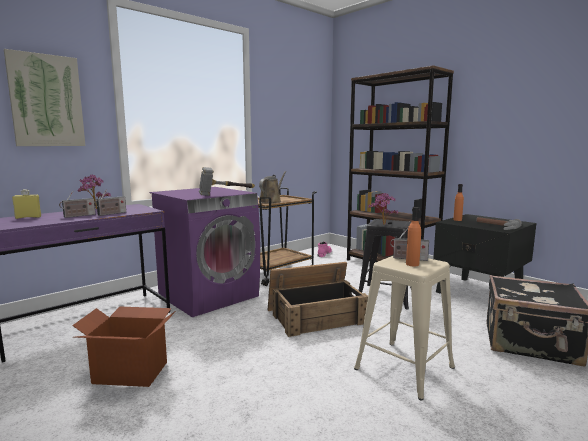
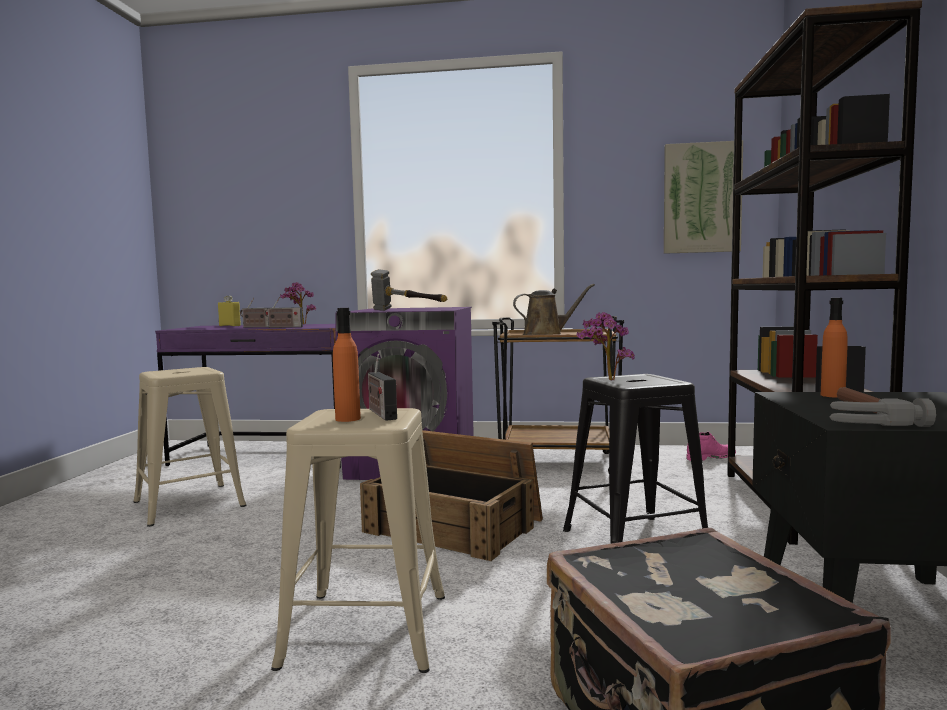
camera: 50 degrees right, 5 degrees down
picture [4,49,85,146] -> picture moved to [664,140,743,254]
cardboard box [72,307,176,387] -> beige stool [133,367,247,527]

